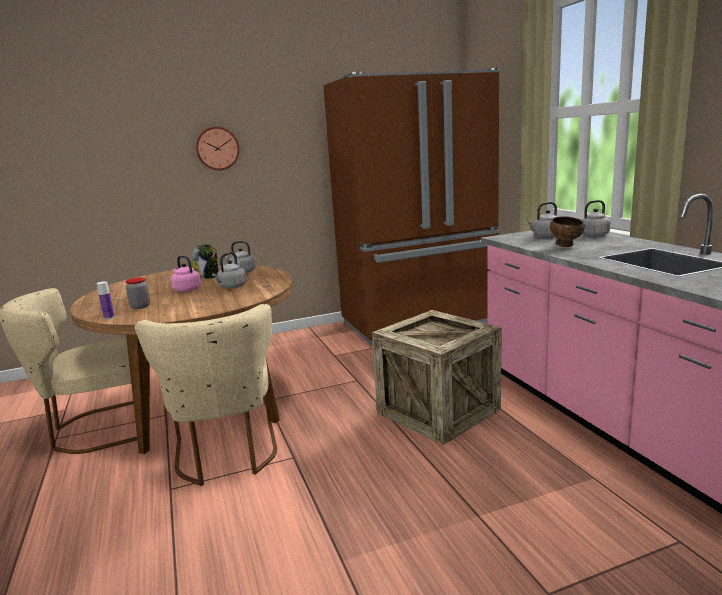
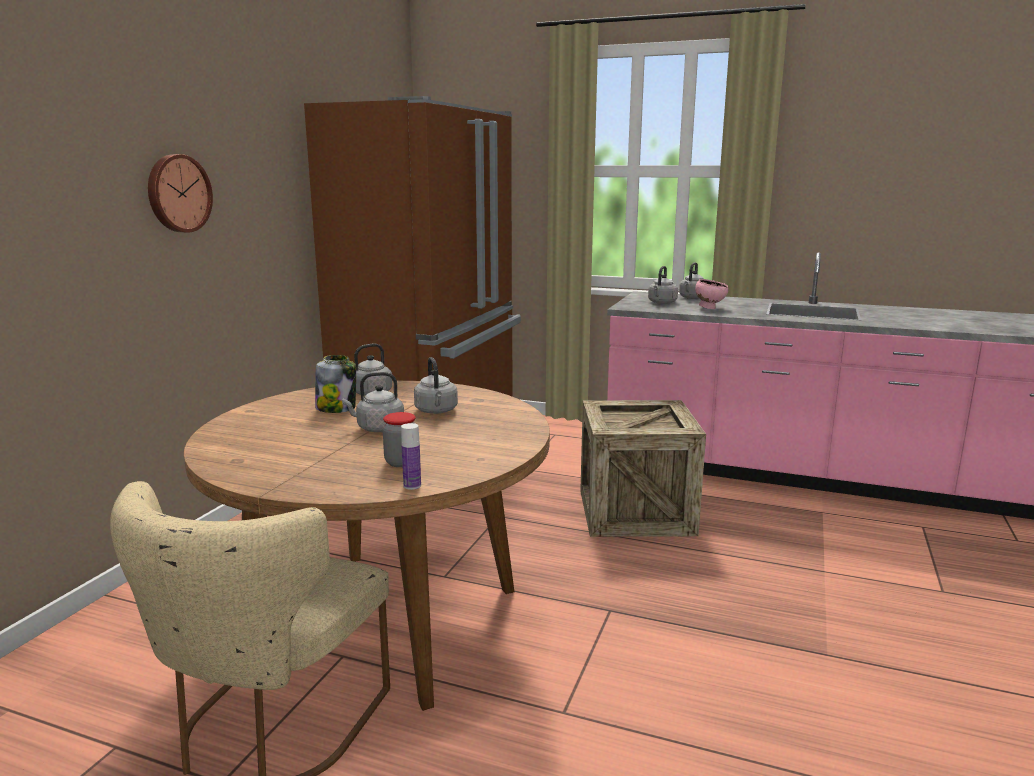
camera: 50 degrees left, 0 degrees up
beige chair [135,304,277,486] -> none
pink kettle [171,255,201,292] -> grey kettle [342,372,404,432]
brown bowl [550,216,585,247] -> pink bowl [695,279,728,309]

